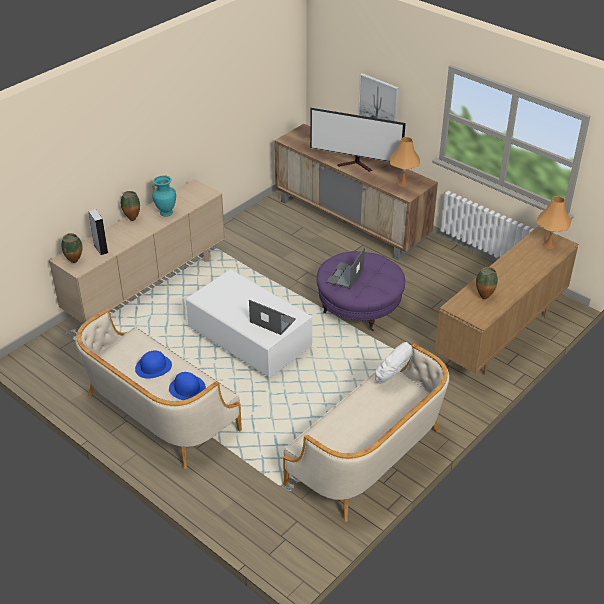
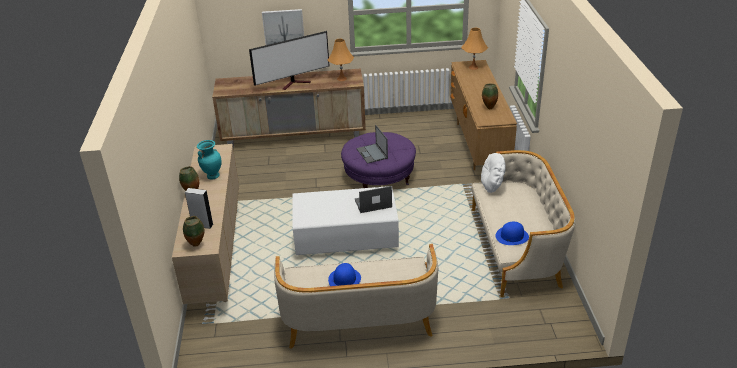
camera: 45 degrees left, 5 degrees down
blue hat [169,372,206,400] -> blue hat moved to [496,222,529,245]

